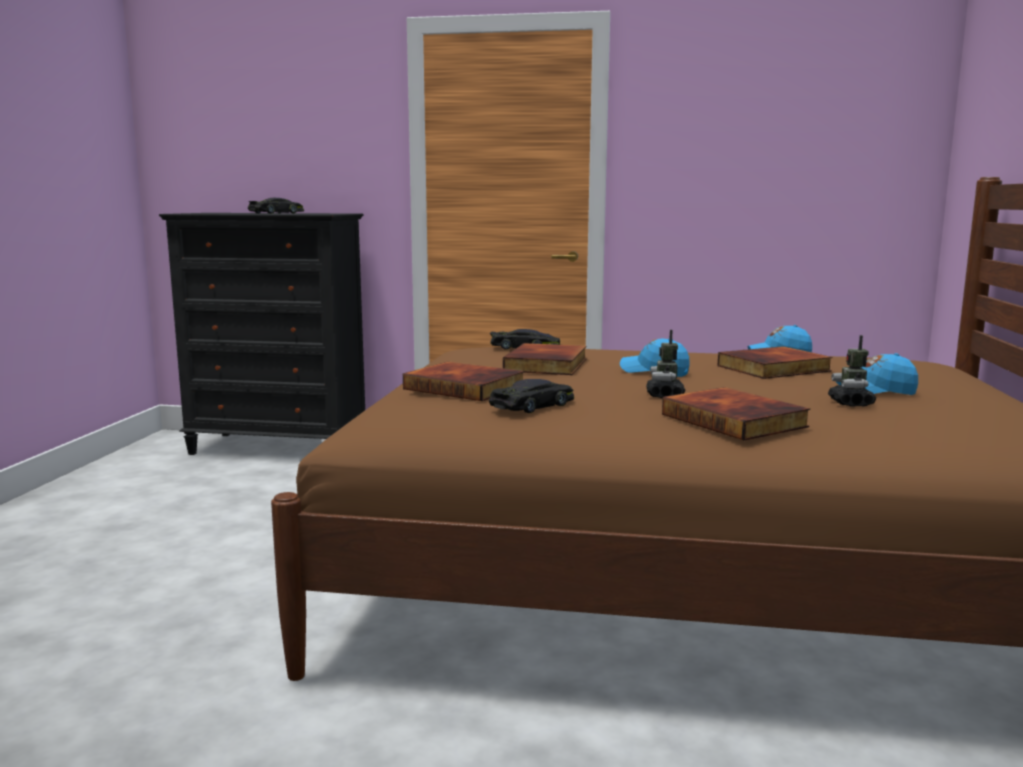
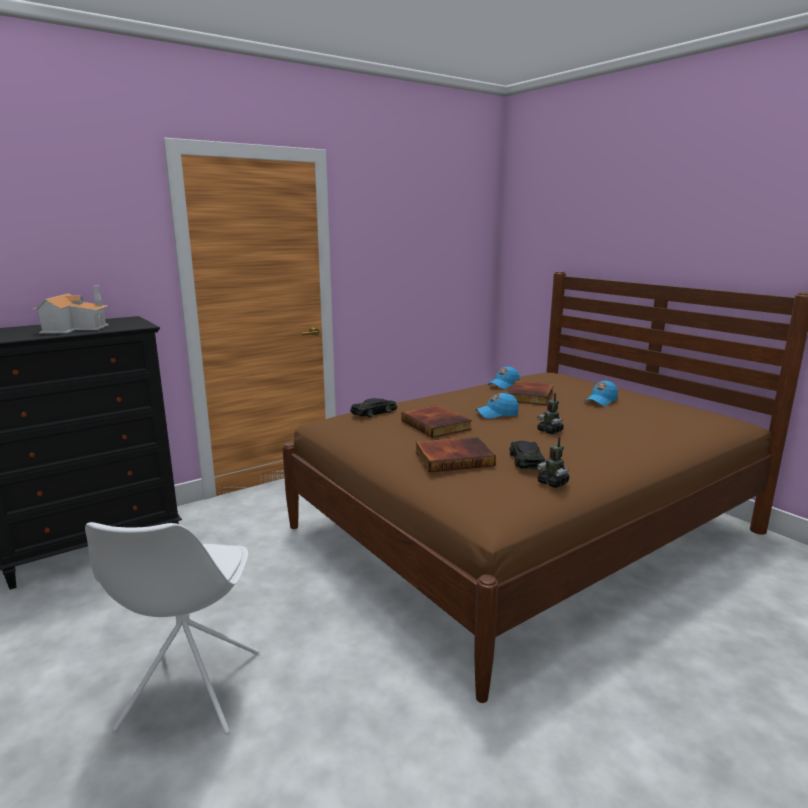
camera: 45 degrees left, 5 degrees up
black toy car [248,198,304,214] -> toy house [32,285,109,333]
book [662,387,810,440] -> none
toy robot [828,335,876,407] -> toy robot moved to [537,437,570,488]
none -> white chair [85,522,259,735]

